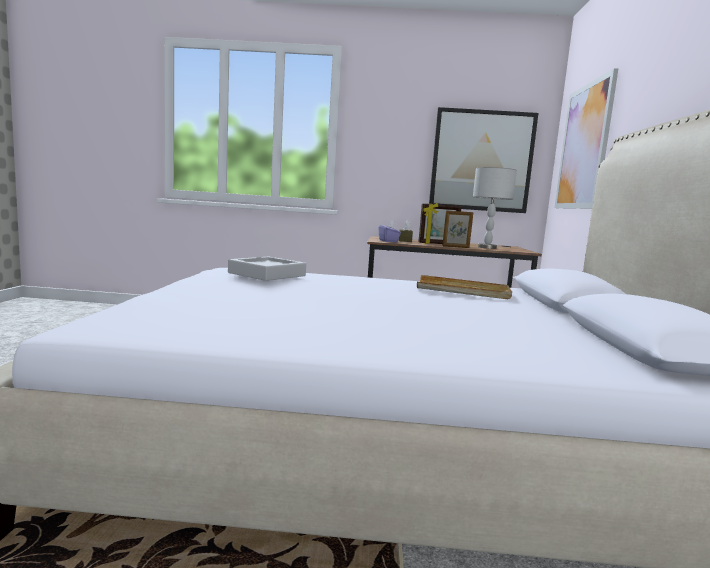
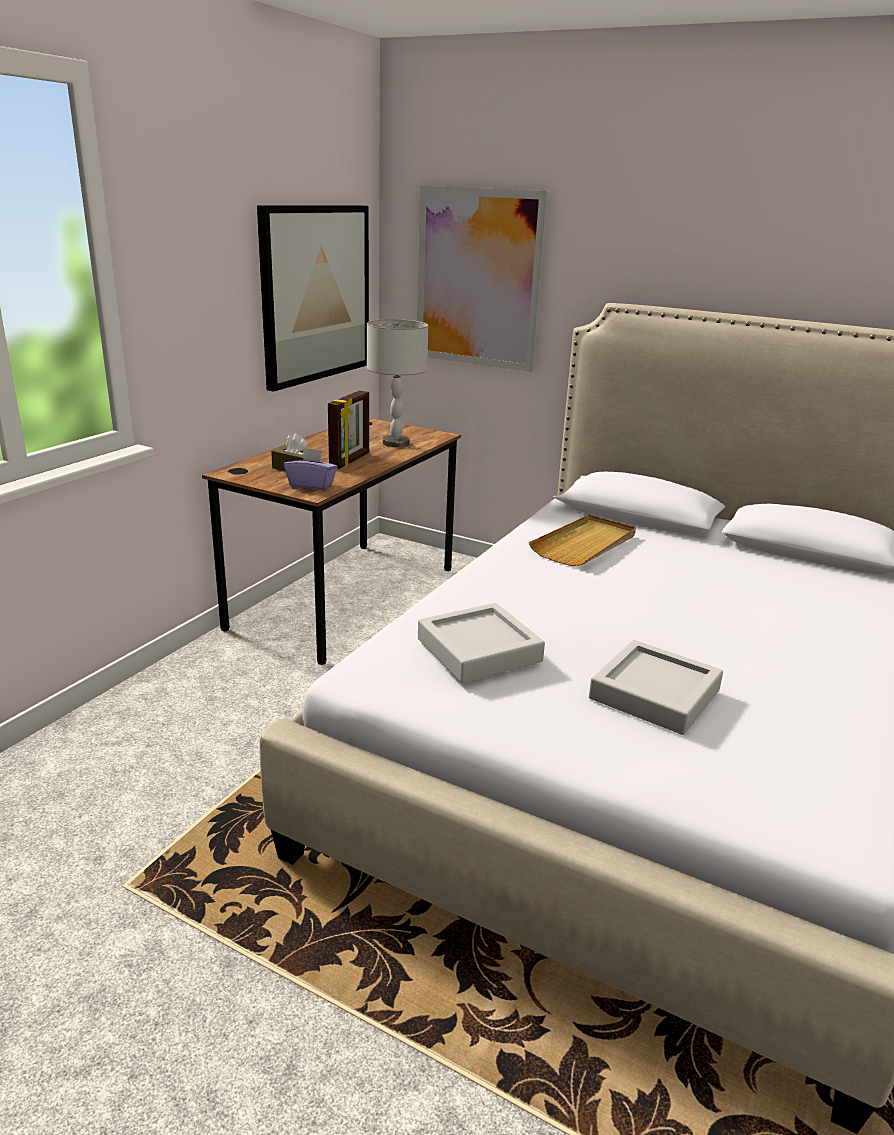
camera: 65 degrees left, 15 degrees up
picture frame [442,210,473,248] -> none
none -> grey tray [589,640,723,735]

